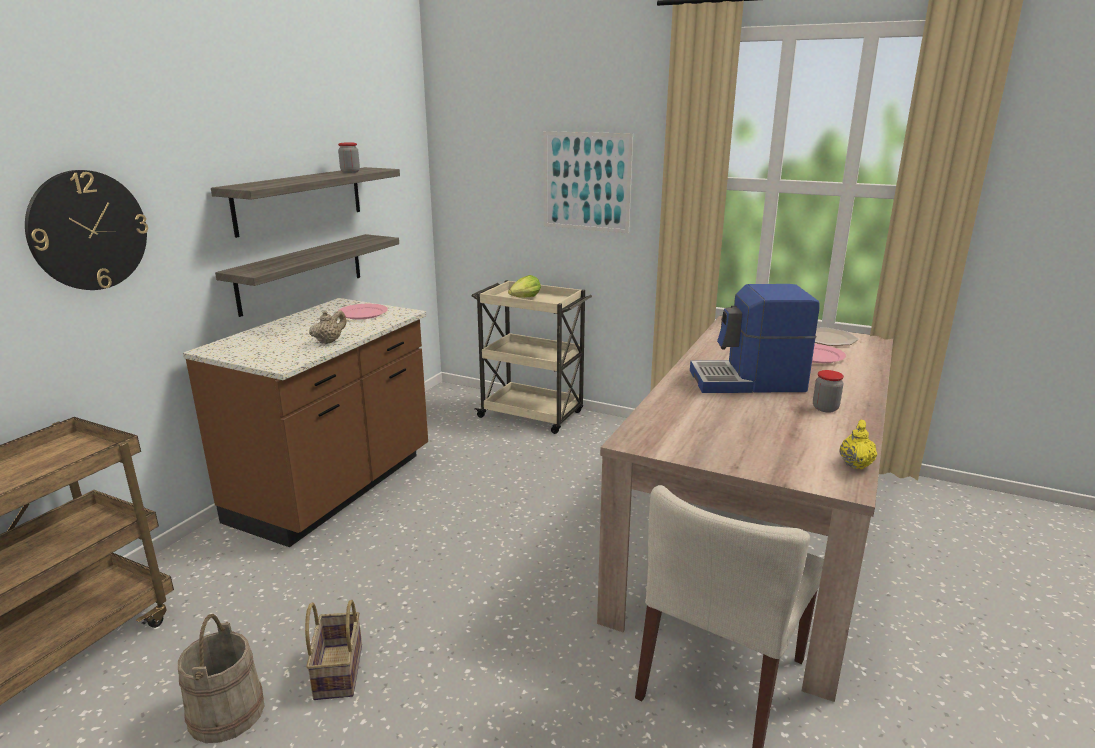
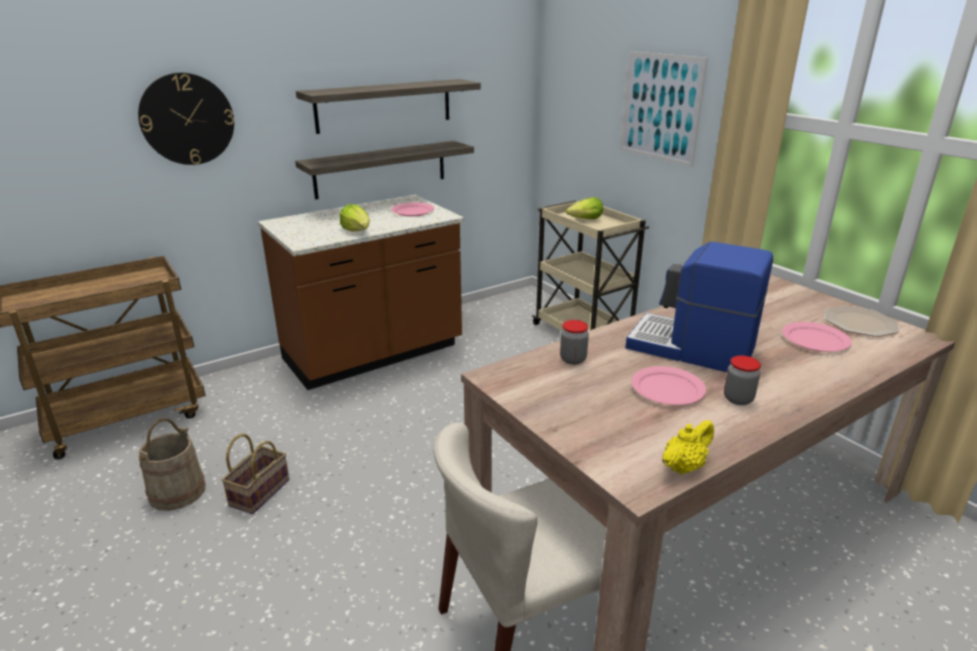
camera: 30 degrees right, 5 degrees up
beige teapot [309,310,347,344] -> lettuce [340,204,370,231]
jar [338,142,360,173] -> jar moved to [560,320,589,365]
none -> pink plate [631,366,706,405]

